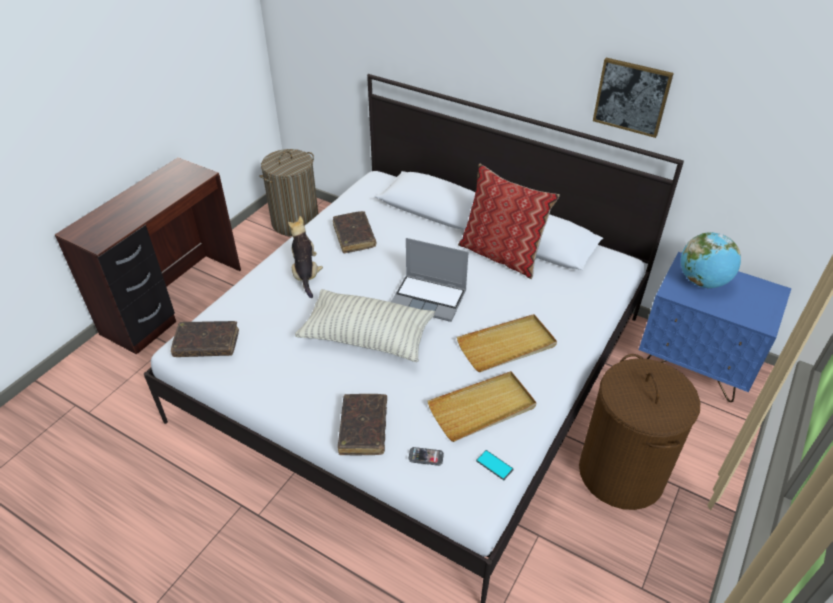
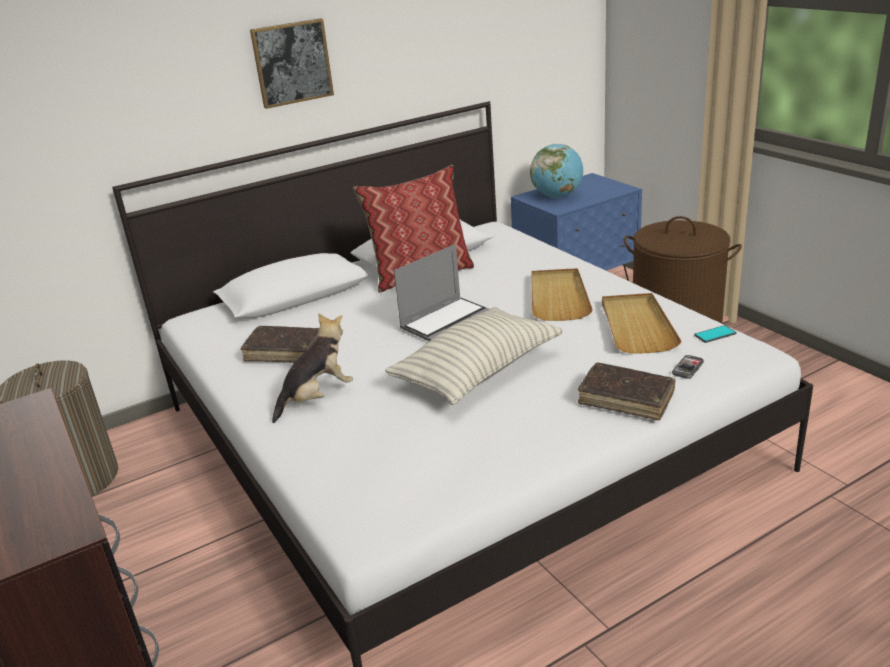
camera: 60 degrees left, 15 degrees down
brown book [171,321,239,357] -> none
plush toy [288,216,323,298] -> plush toy turned 120 degrees clockwise [272,313,353,423]
picture [593,58,674,138] -> picture moved to [250,18,334,109]

